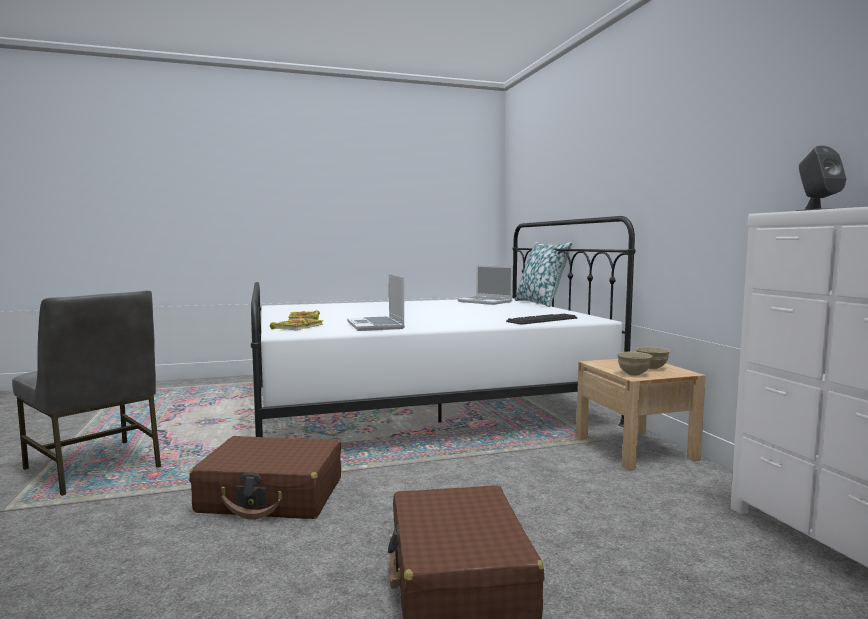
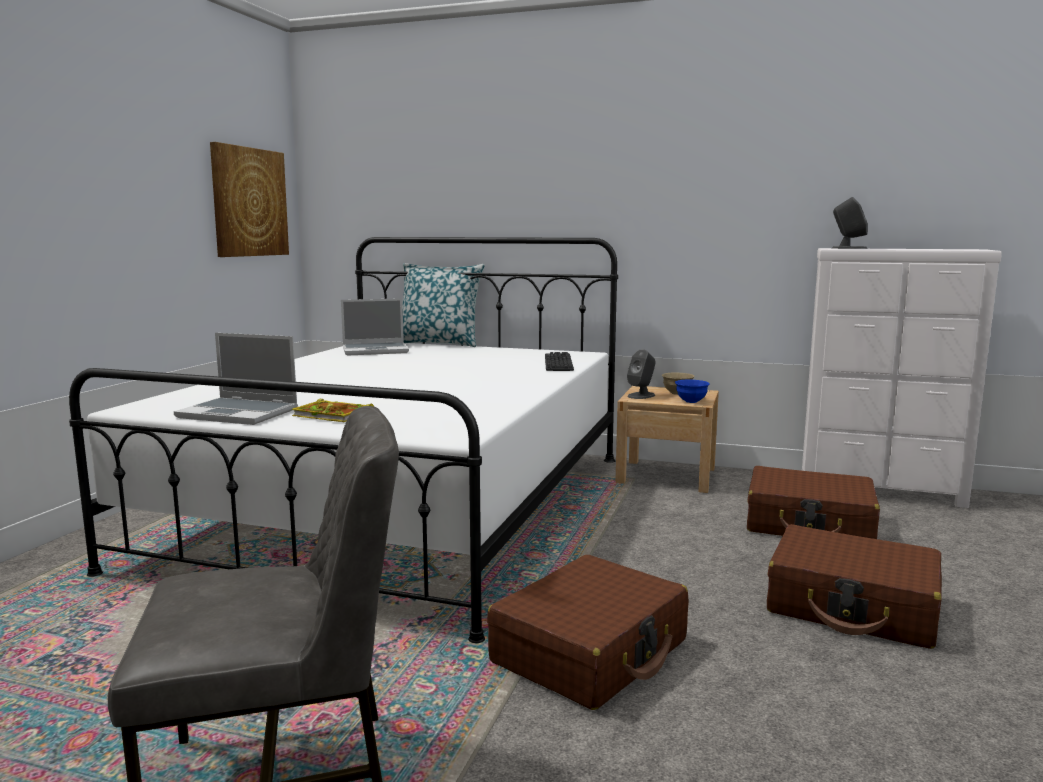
camera: 55 degrees left, 5 degrees up
book [270,317,323,330] -> none
laptop [347,274,405,331] -> laptop moved to [174,333,298,425]
beige bowl [616,352,653,376] -> blue bowl [675,379,710,403]
none -> picture [210,142,289,257]
none -> grey speaker [627,349,656,399]
none -> brown suitcase [747,466,880,539]

